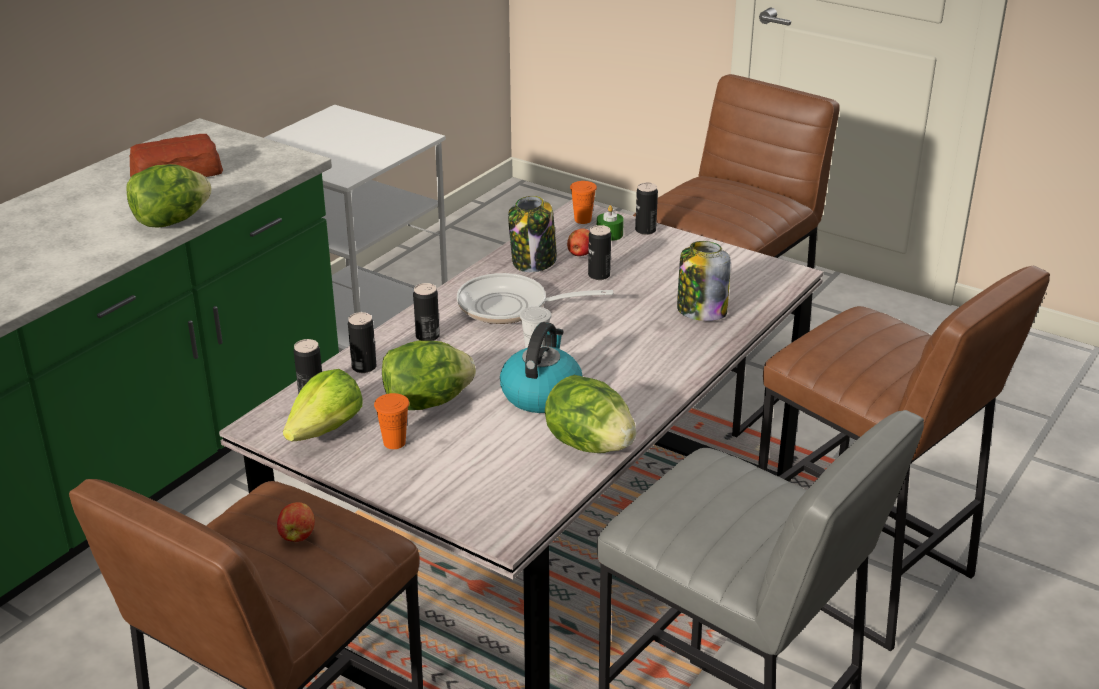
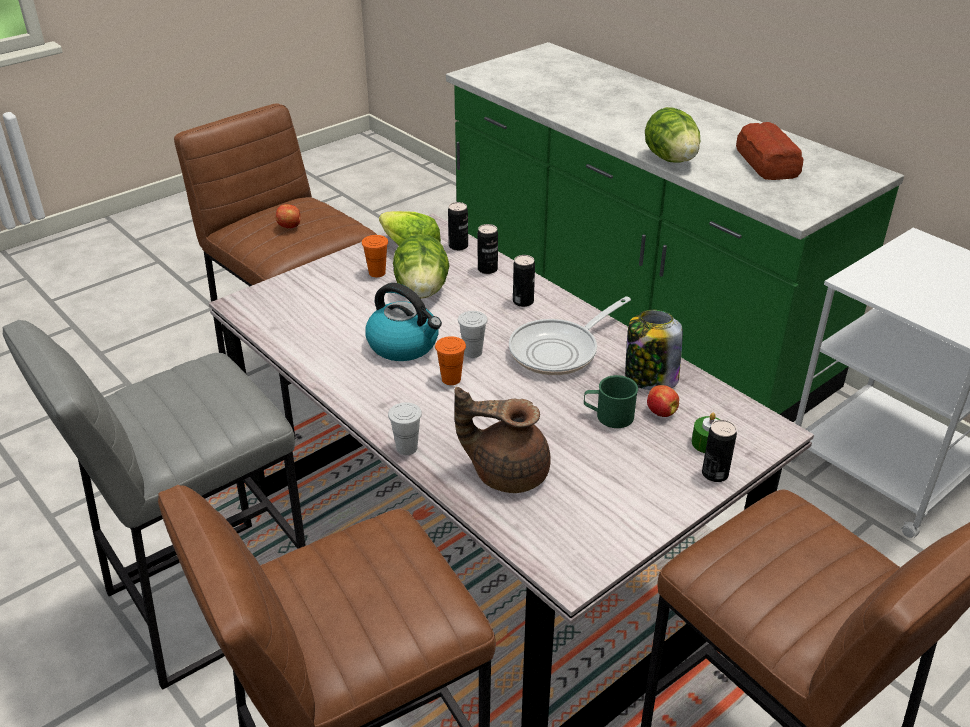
camera: 105 degrees right, 5 degrees up
frying pan [457,273,613,324] -> frying pan turned 150 degrees counterclockwise [509,296,631,375]
lettuce [545,375,636,453] -> none
orange cup [570,181,597,224] -> orange cup moved to [435,336,466,385]
can [588,225,611,280] -> green mug [584,375,638,428]
jar [677,241,731,321] -> brown teapot [454,387,551,493]
none -> white cup [388,402,422,455]

